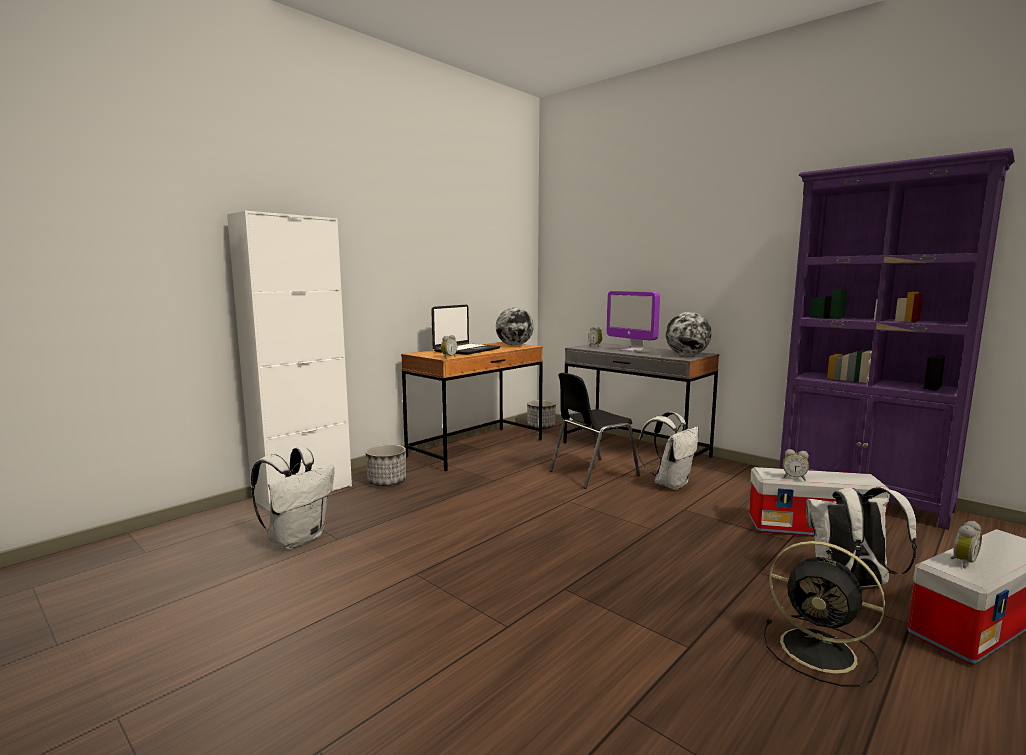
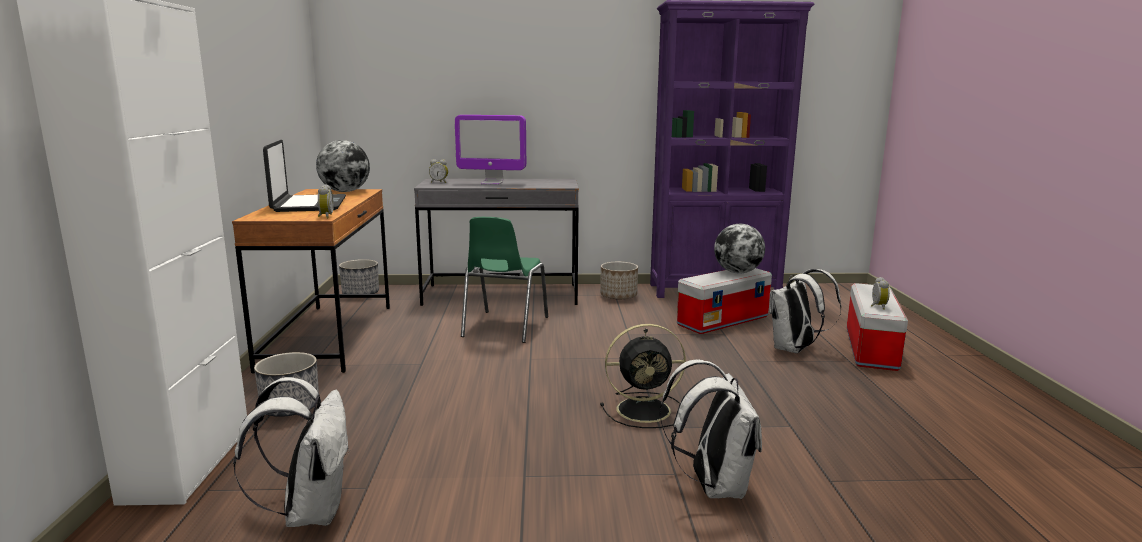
camera: 45 degrees left, 5 degrees up
black chair [549,373,640,489] -> green chair [461,217,548,343]
white backpack [637,412,699,490] -> white backpack moved to [659,359,762,499]
globe [666,312,711,356] -> globe moved to [714,224,765,274]
black fan [764,541,885,687] -> black fan moved to [600,324,686,428]
alarm clock [783,449,809,481] -> none
none -> planter [600,262,638,300]

